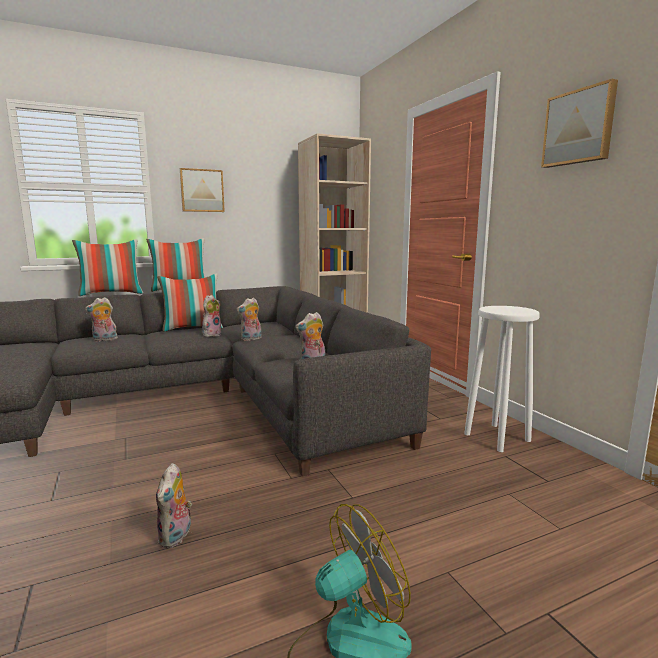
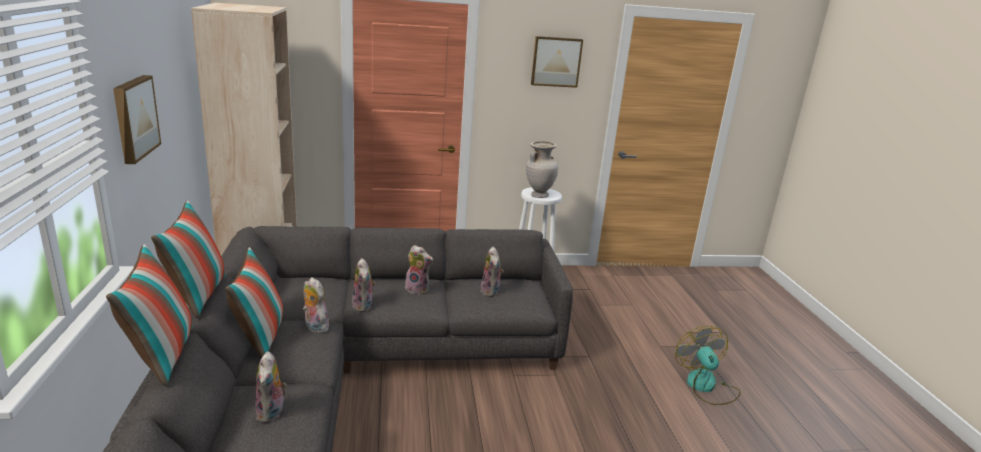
camera: 75 degrees left, 10 degrees up
plush toy [156,463,192,548] -> plush toy moved to [405,245,433,295]
none -> beige vase [526,141,558,198]

